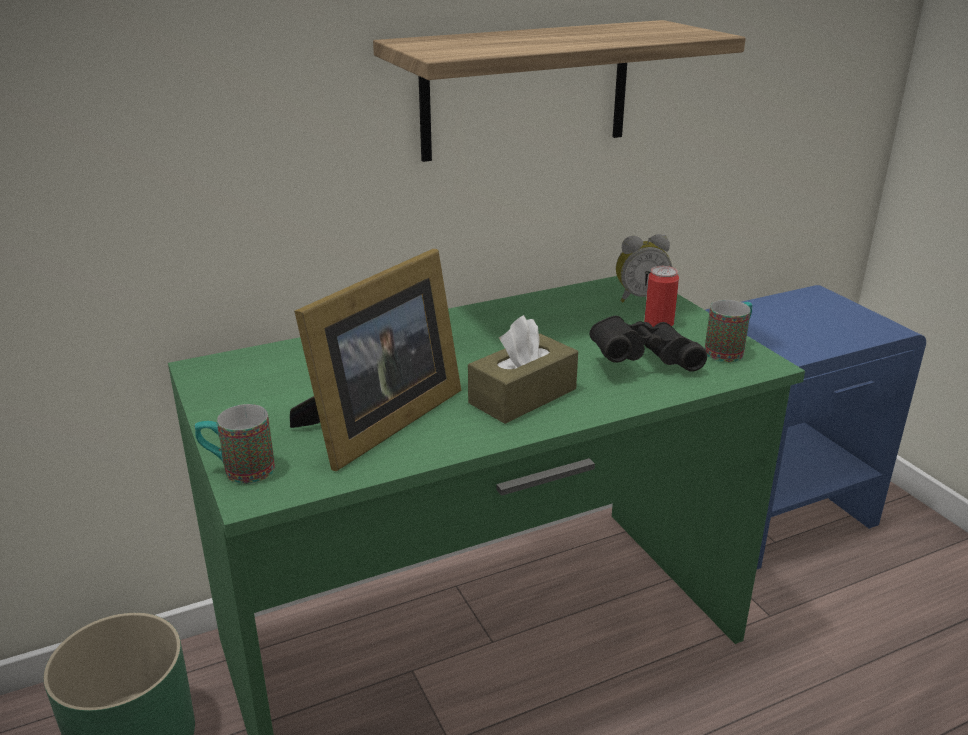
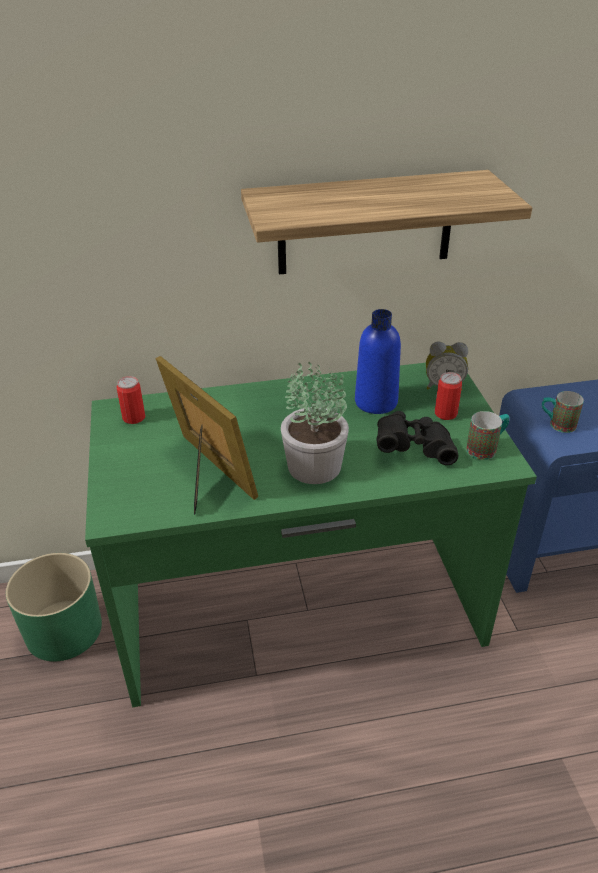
camera: 15 degrees right, 10 degrees up
mug [195,404,275,484] -> mug moved to [542,391,584,433]
picture frame [290,249,461,471] -> picture frame turned 90 degrees counterclockwise [156,356,258,515]
brown tissue box [468,315,578,424] -> potted plant [281,362,349,484]
none -> can [117,376,145,424]
none -> blue bottle [355,309,401,414]

